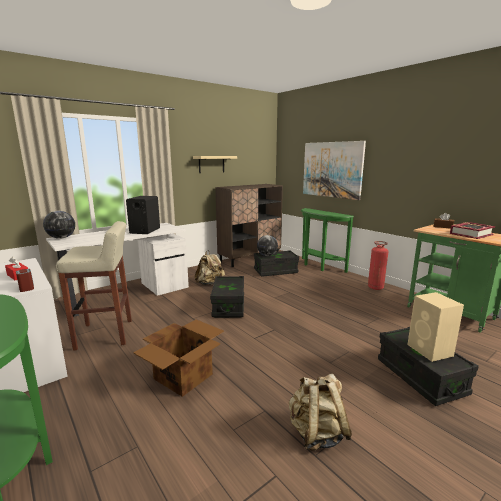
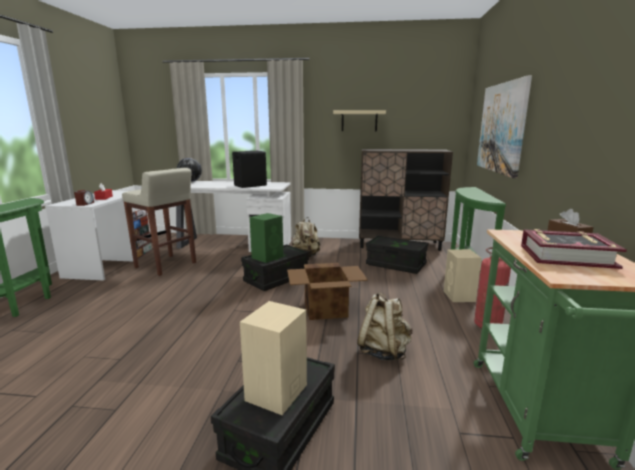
camera: 45 degrees right, 0 degrees up
cardboard box [133,320,224,397] -> cardboard box moved to [287,263,368,320]
globe [257,235,278,256] -> none
beige backpack [289,374,352,451] -> beige backpack moved to [357,292,412,361]
none -> green speaker [250,213,283,263]
none -> beige speaker [444,249,481,302]

